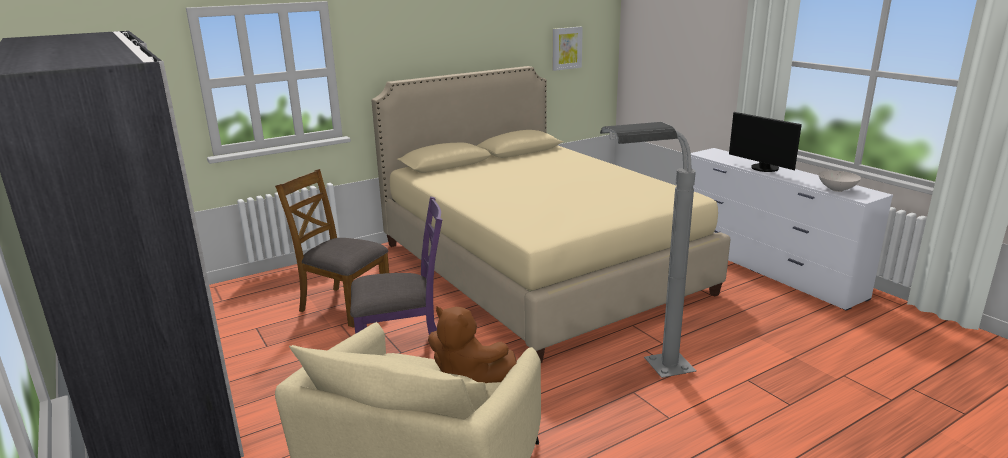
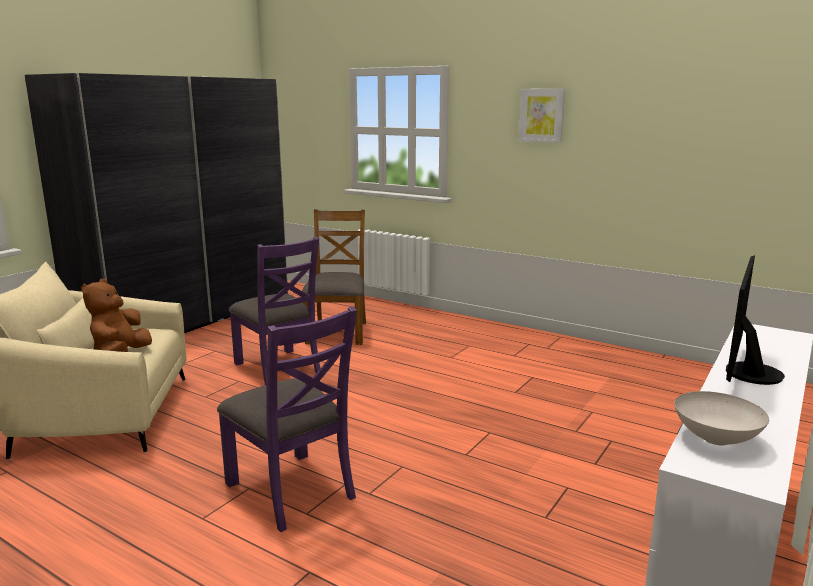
camera: 65 degrees right, 5 degrees down
beige bed [371,66,731,363] -> none
picture [553,27,583,71] -> picture moved to [519,89,565,143]
grey floor lamp [600,122,696,378] -> purple chair [217,306,357,532]

